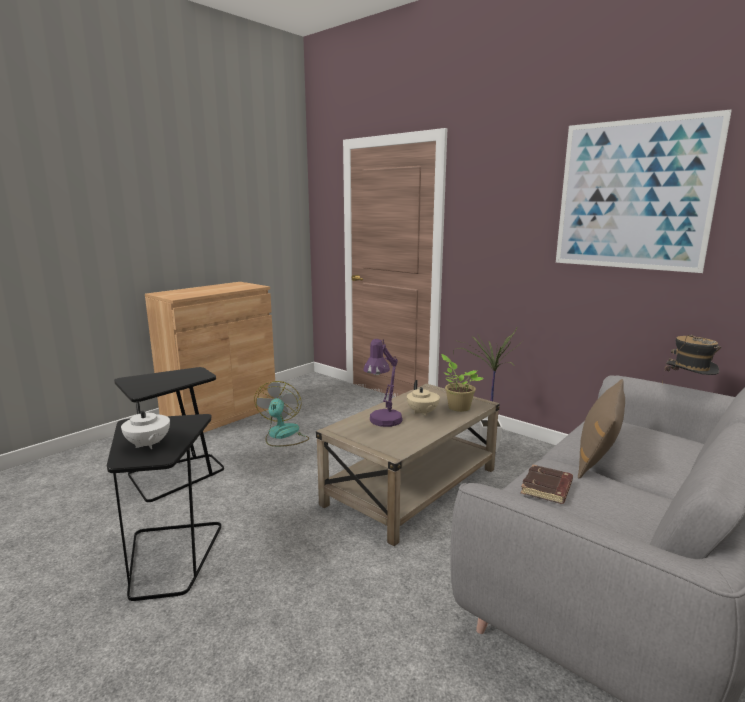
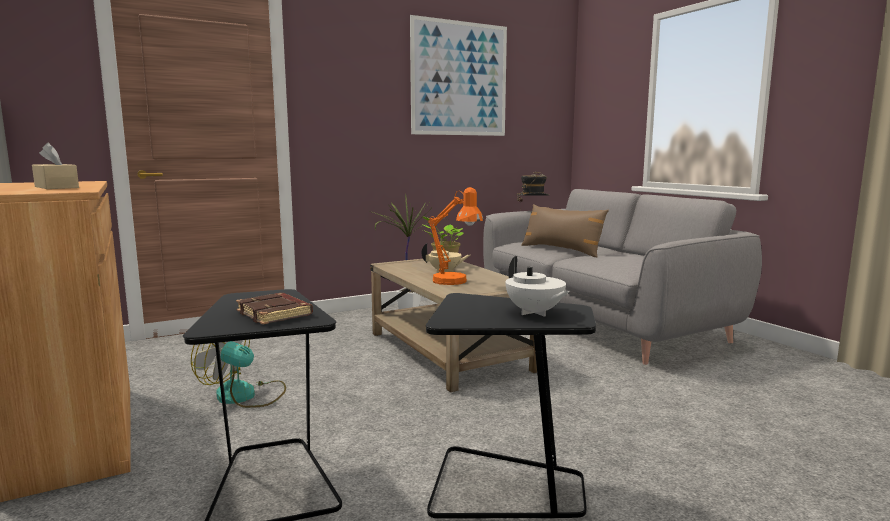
camera: 70 degrees left, 5 degrees down
white teapot [121,401,170,449] -> white teapot turned 75 degrees clockwise [505,256,569,317]
purple table lamp [363,339,403,427] -> orange table lamp [428,187,484,285]
brown book [521,465,573,504] -> brown book moved to [236,293,313,325]
none -> beige tissue box [32,142,79,189]

